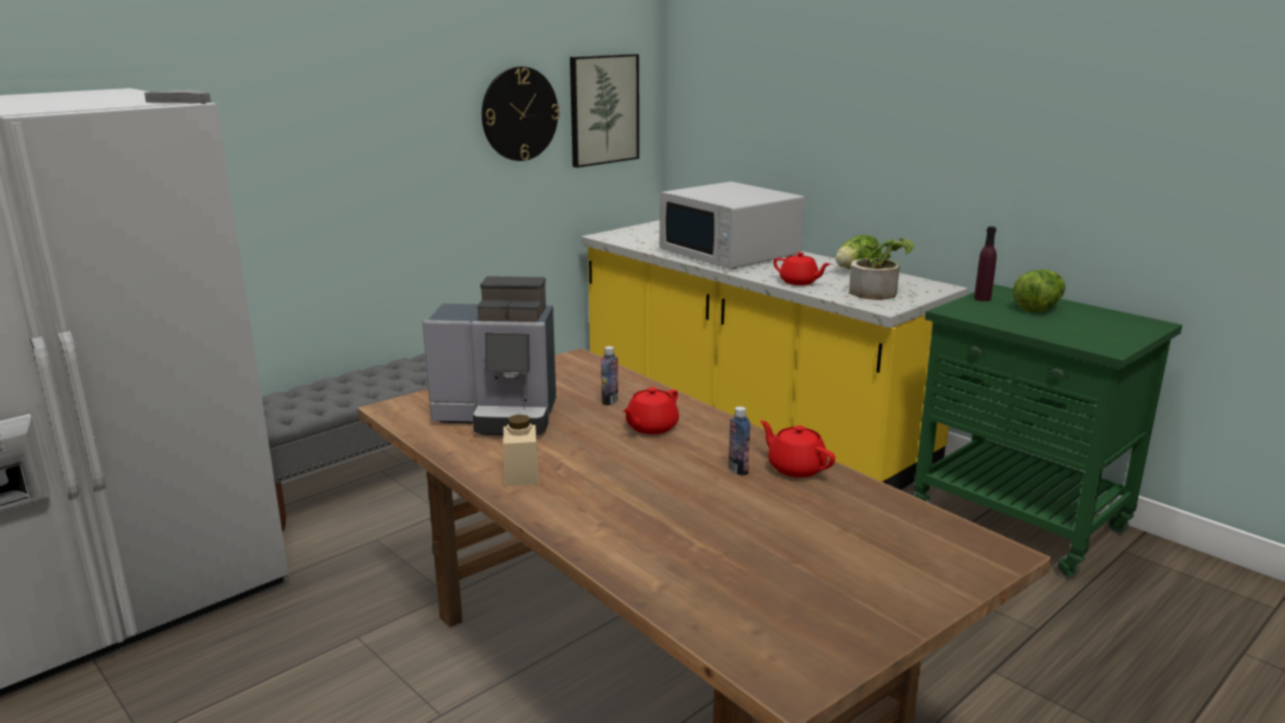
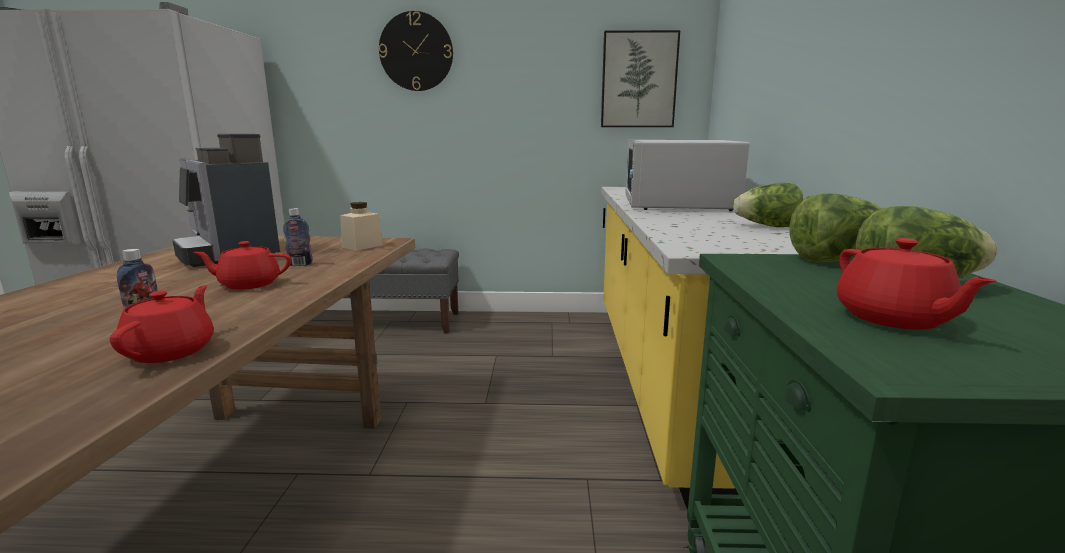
camera: 45 degrees right, 5 degrees down
wall clock [482,66,560,161] -> wall clock moved to [379,11,453,91]
beige jar [503,414,540,486] -> beige jar moved to [340,202,383,251]
red teapot [773,252,830,285] -> red teapot moved to [837,238,996,330]
potted plant [849,238,914,300] -> none
purple bottle [974,226,997,301] -> lettuce [790,193,881,262]

